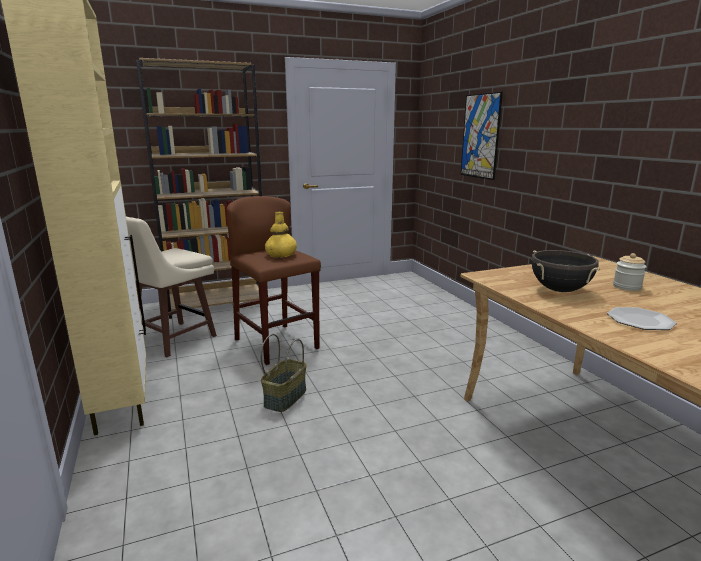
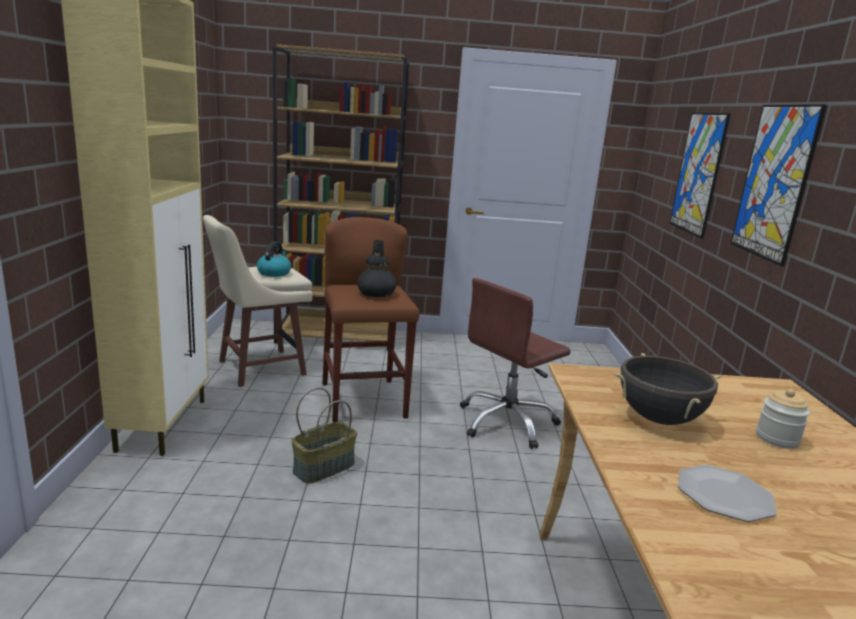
camera: 20 degrees right, 0 degrees up
yellow vase [265,212,297,258] -> black vase [357,240,397,297]
none -> kettle [257,242,291,277]
none -> brown office chair [460,278,571,449]
none -> picture [731,104,827,267]

